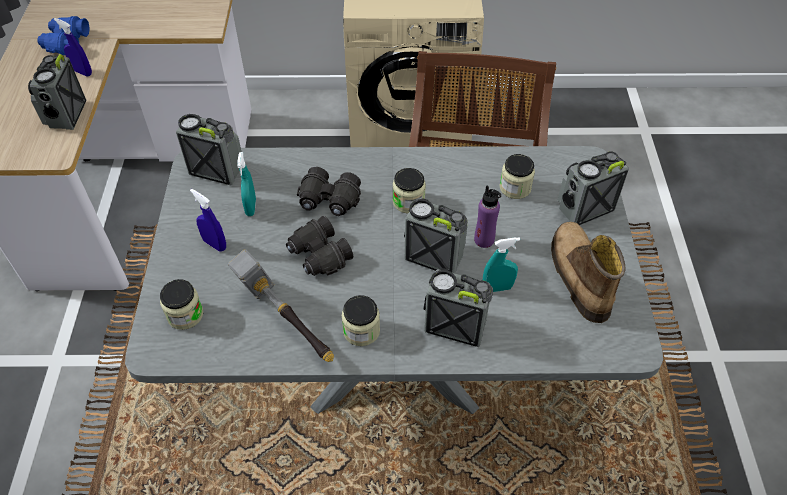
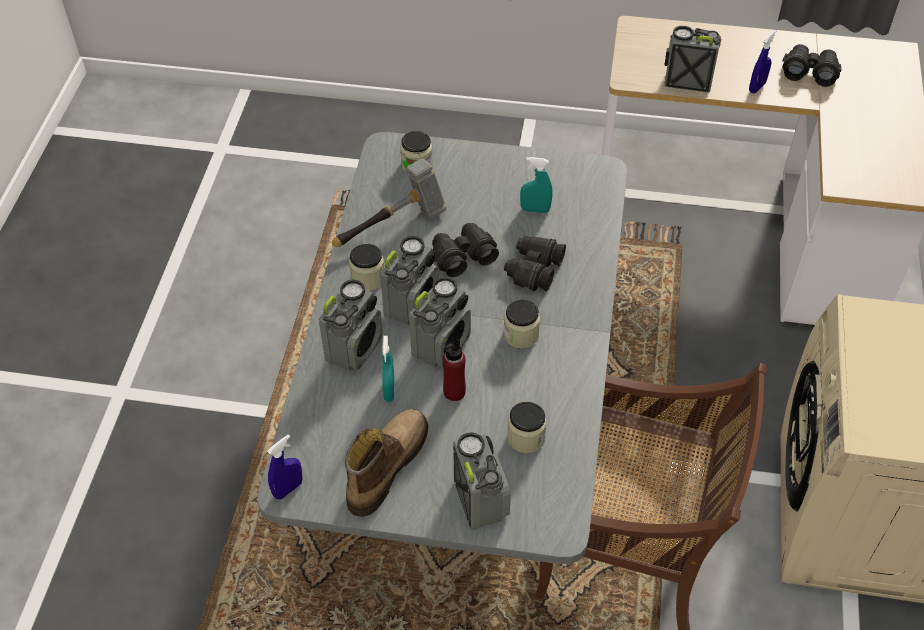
camera: 100 degrees right, 0 degrees up
blue binoculars [37,16,90,55] -> black binoculars [782,44,841,87]
radio [176,114,242,185] -> radio moved to [380,236,439,325]
blue spray bottle [190,189,226,252] -> blue spray bottle moved to [267,434,303,500]
purple bottle [474,186,501,248] -> red bottle [442,339,466,401]
boot [551,222,625,323] -> boot turned 60 degrees counterclockwise [345,409,428,517]

